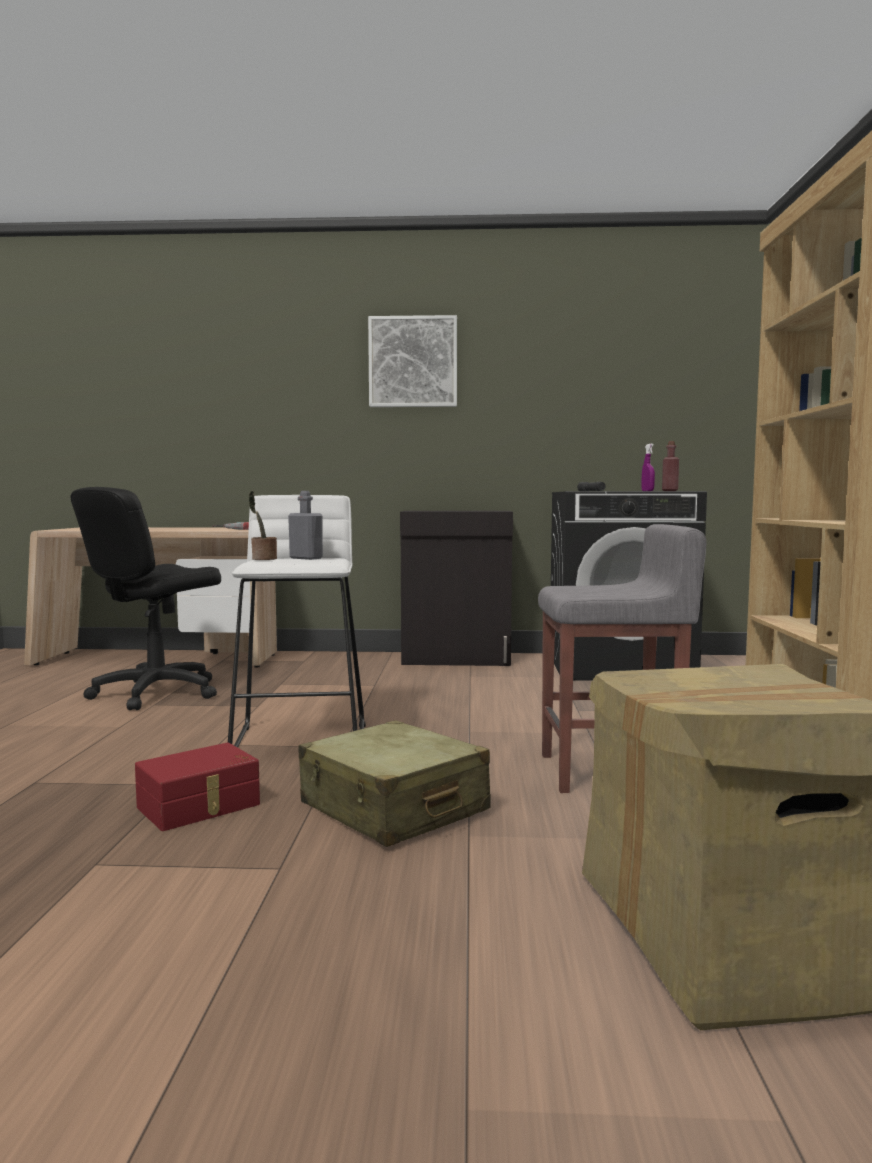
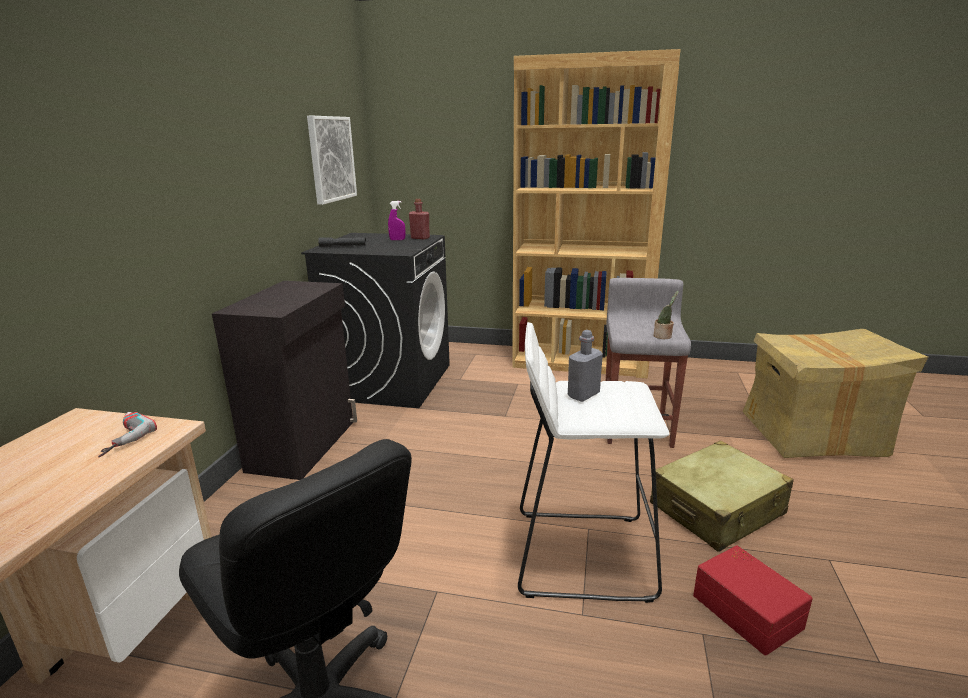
camera: 80 degrees left, 15 degrees up
potted plant [249,490,277,560] -> potted plant moved to [653,291,679,339]
picture [368,315,457,407] -> picture moved to [307,116,357,205]

